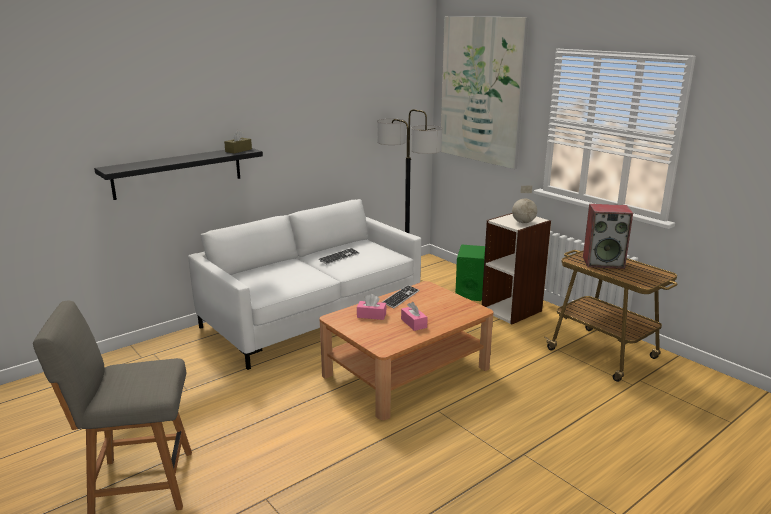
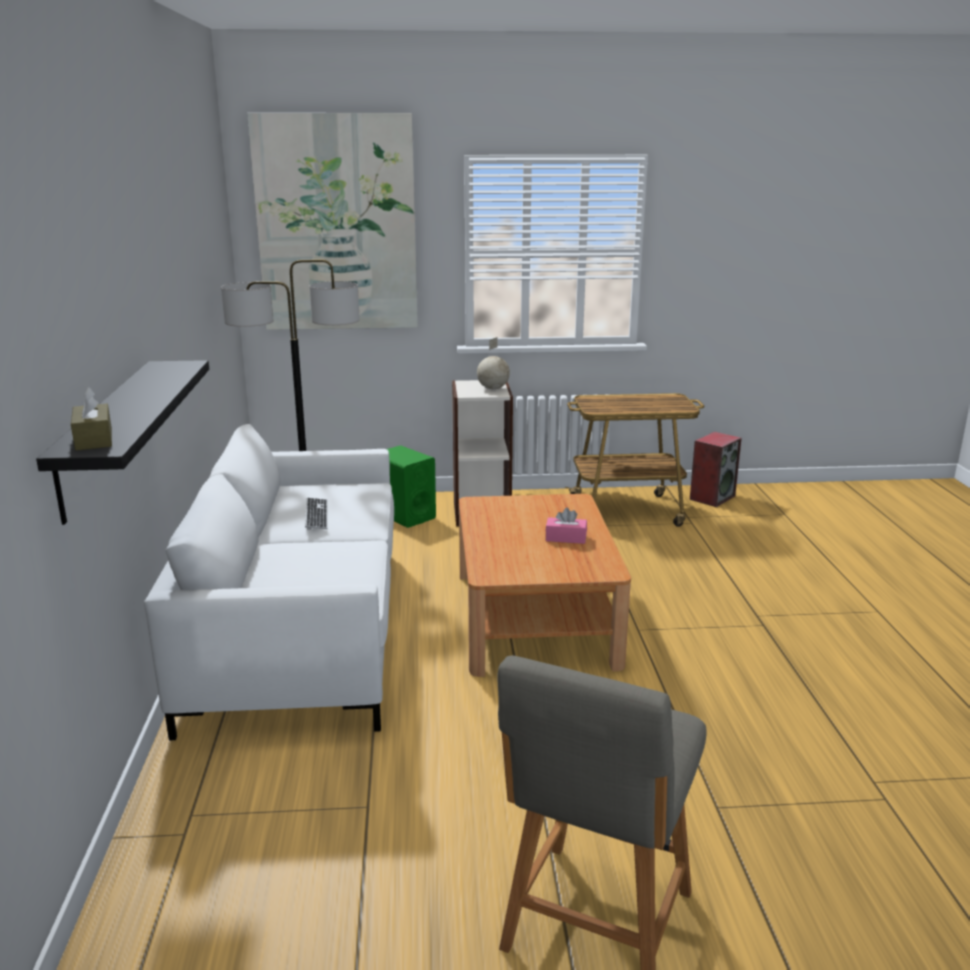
camera: 55 degrees left, 0 degrees up
brown tissue box [224,130,252,154] -> brown tissue box moved to [71,387,112,451]
pink tissue box [357,294,386,320] -> none
keyboard [382,285,420,308] -> none
speaker [583,204,633,269] -> speaker moved to [690,432,742,507]

